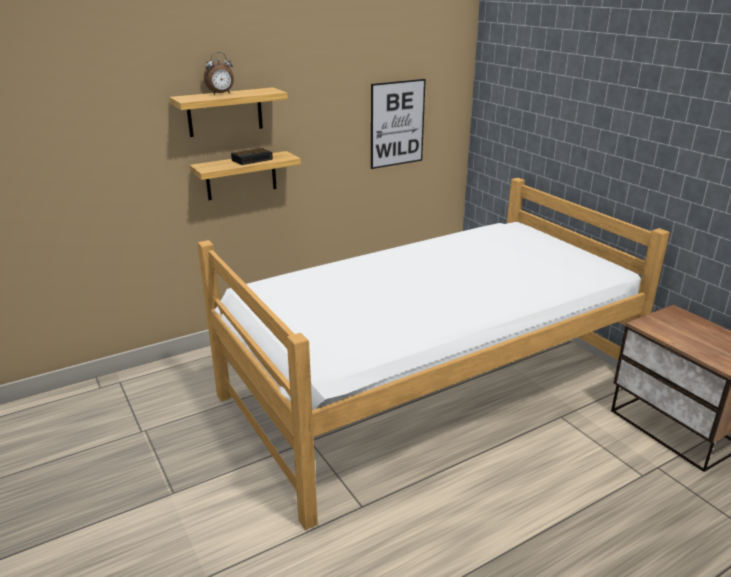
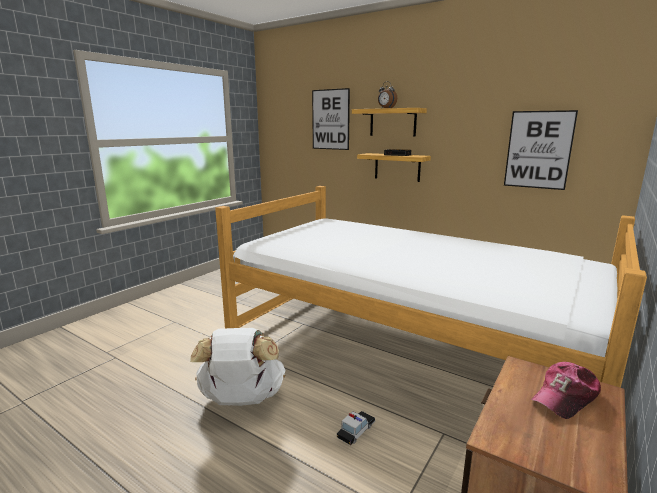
camera: 65 degrees right, 10 degrees down
none -> white backpack [190,328,286,406]
none -> picture [312,88,350,150]
none -> toy car [337,411,376,445]
none -> cap [531,362,601,419]

